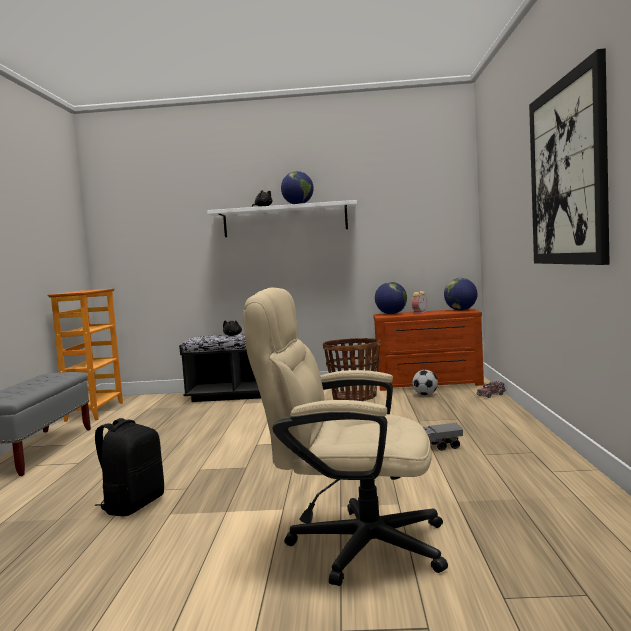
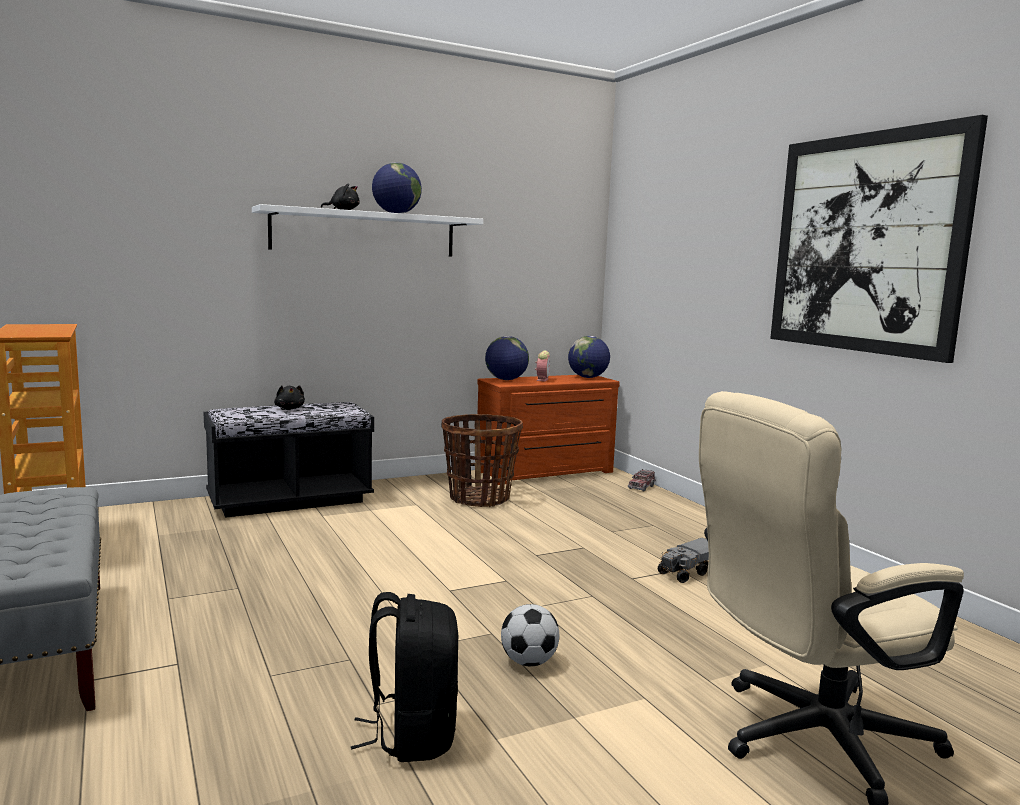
camera: 30 degrees left, 5 degrees up
football [412,370,438,396] -> football moved to [501,604,559,666]

